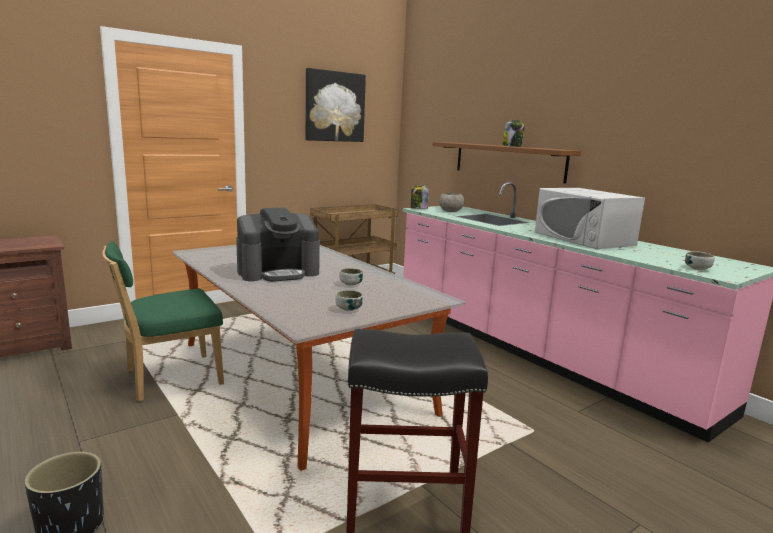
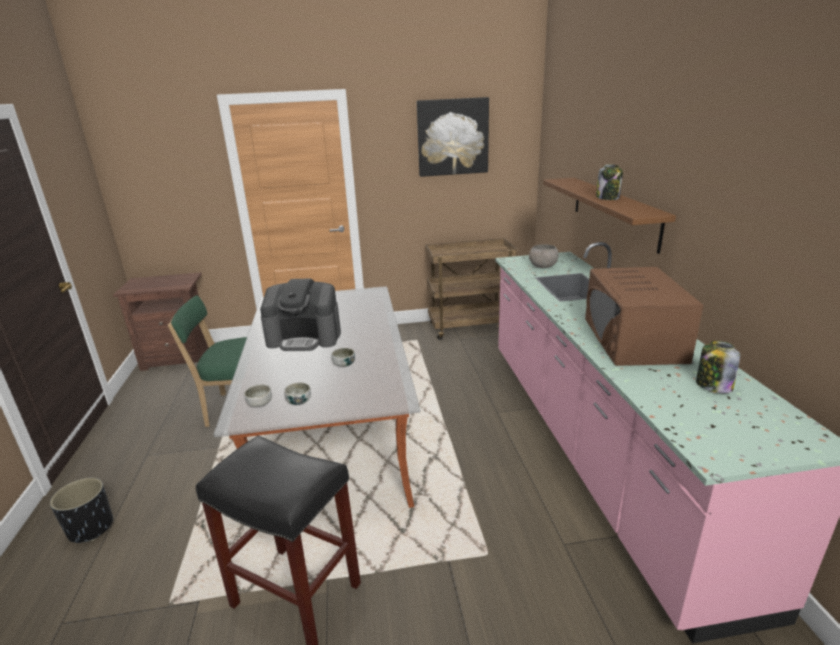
camera: 30 degrees right, 10 degrees up
jar [411,185,429,209] -> jar moved to [696,341,740,393]
white microwave [535,188,645,249] -> brown microwave [585,267,704,366]
bowl [685,251,715,270] -> bowl moved to [244,384,272,407]

